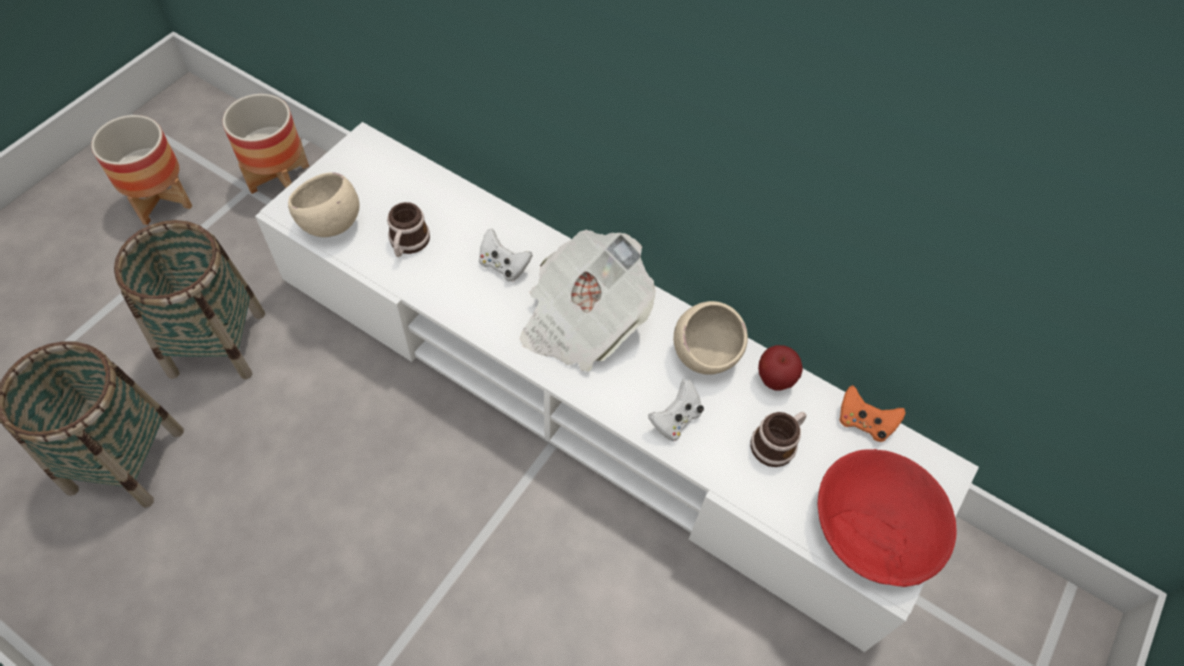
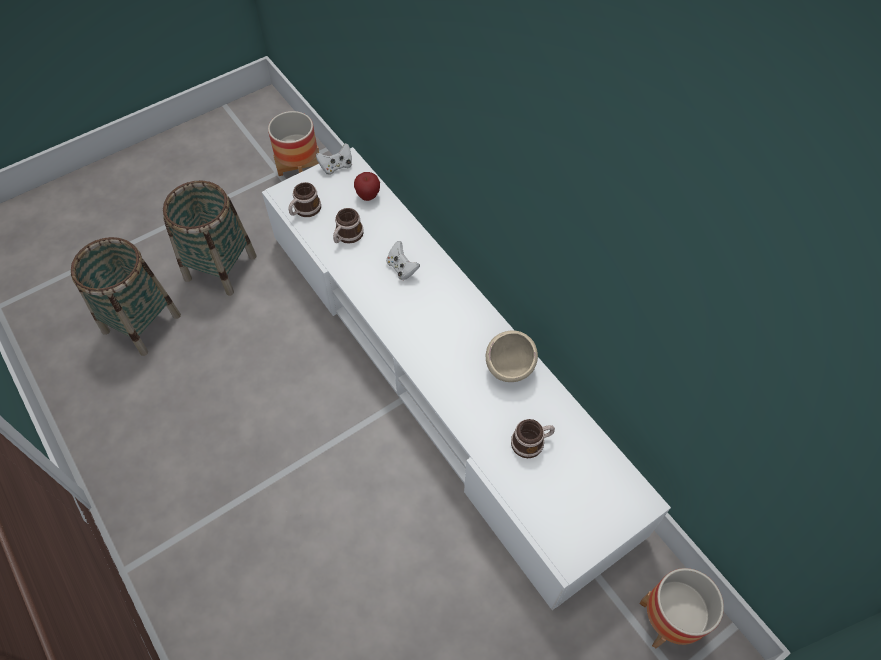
camera: 25 degrees right, 0 degrees up
planter [91,115,192,225] -> planter moved to [639,568,724,648]
beige bowl [288,172,360,237] -> mug [288,182,321,217]
newspaper [520,230,655,372] -> none
white game controller [648,379,704,441] -> white game controller moved to [316,143,352,175]
apple [758,345,803,390] -> apple moved to [354,172,380,201]
red bowl [818,449,957,587] -> none
orange game controller [839,385,905,442] -> none

